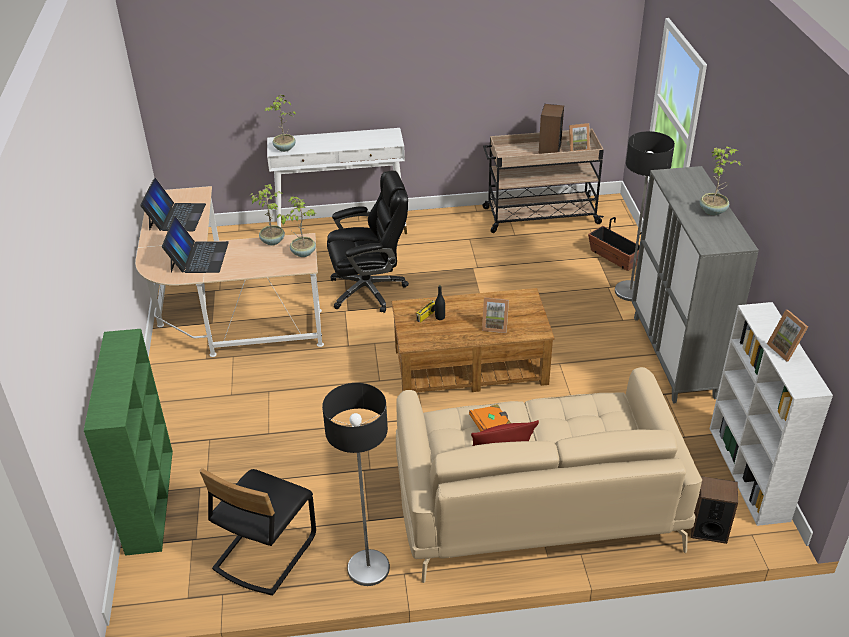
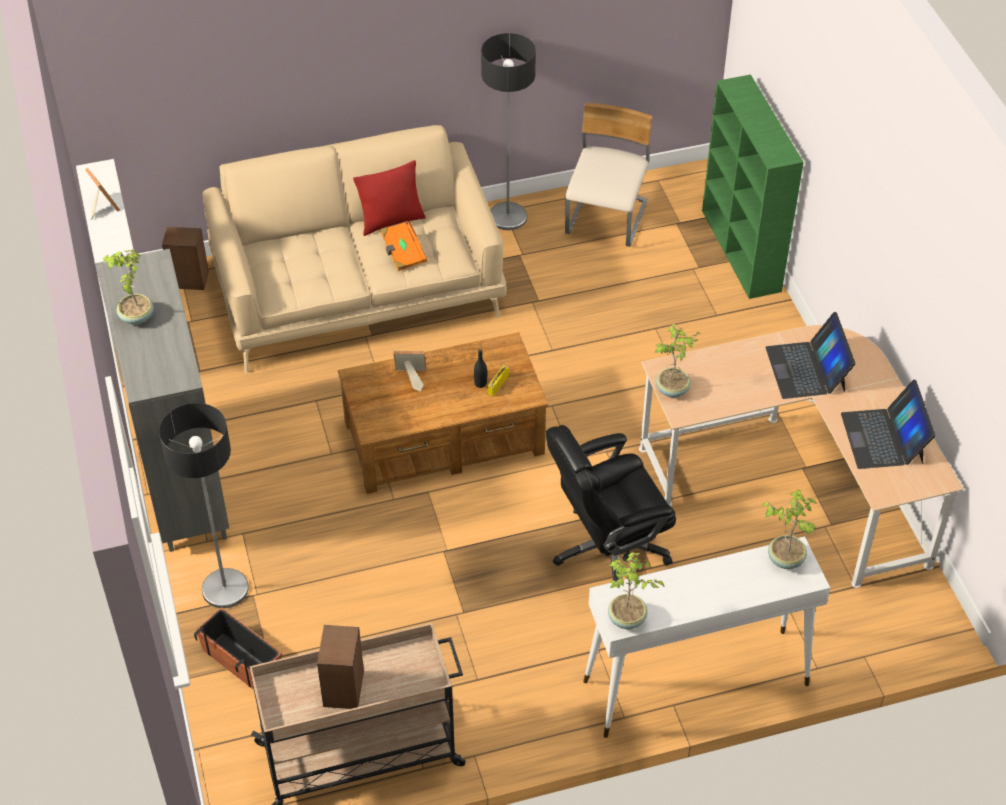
camera: 170 degrees right, 10 degrees up
black chair [200,468,316,596] -> beige chair [565,103,652,247]
potted plant [249,184,285,245] -> potted plant moved to [608,552,664,629]
picture frame [566,123,590,151] -> none

